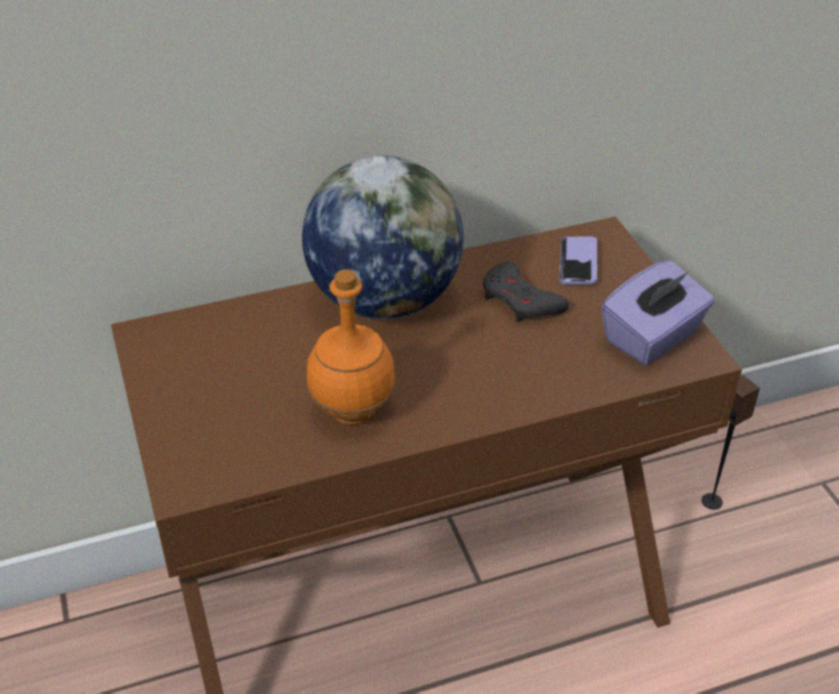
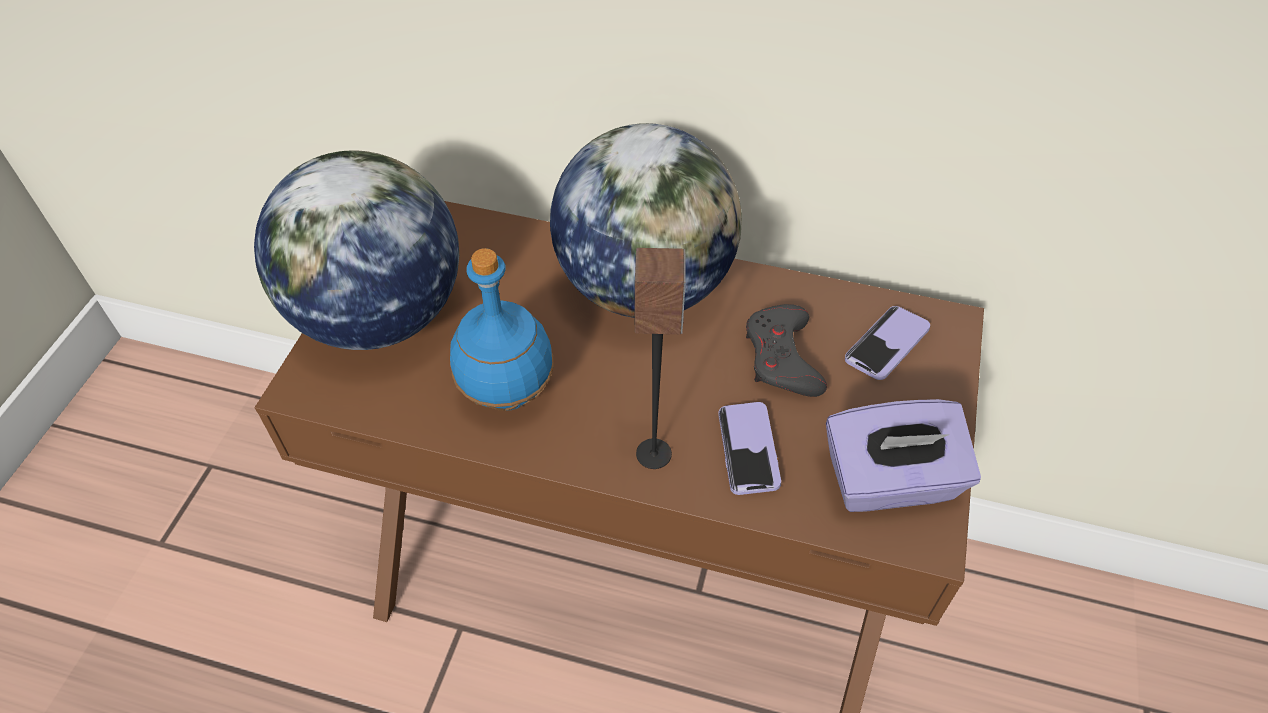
camera: 35 degrees right, 10 degrees up
orange bottle [307,269,396,425] -> blue bottle [450,248,554,411]
speaker [701,375,760,510] -> speaker moved to [634,248,686,469]
none -> globe [254,151,459,350]
none -> phone [718,402,781,495]

